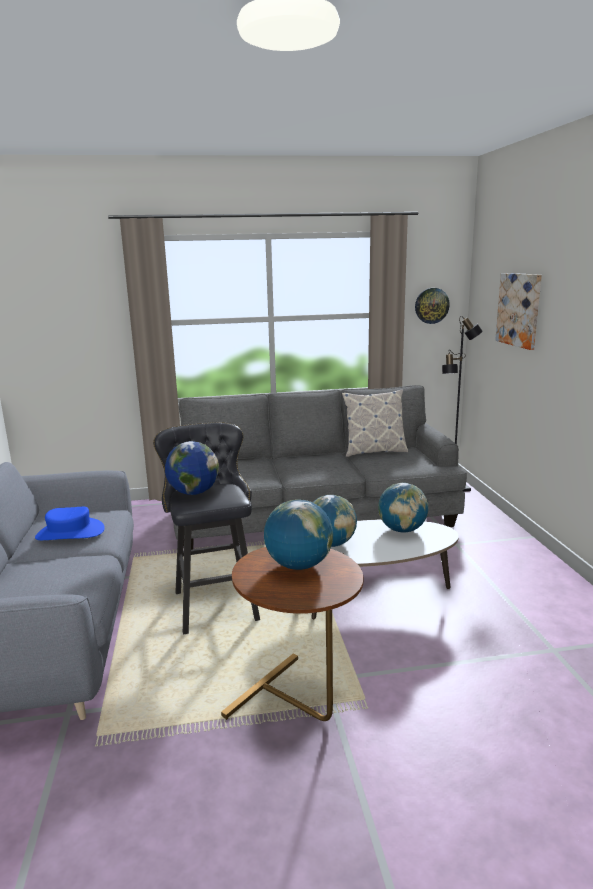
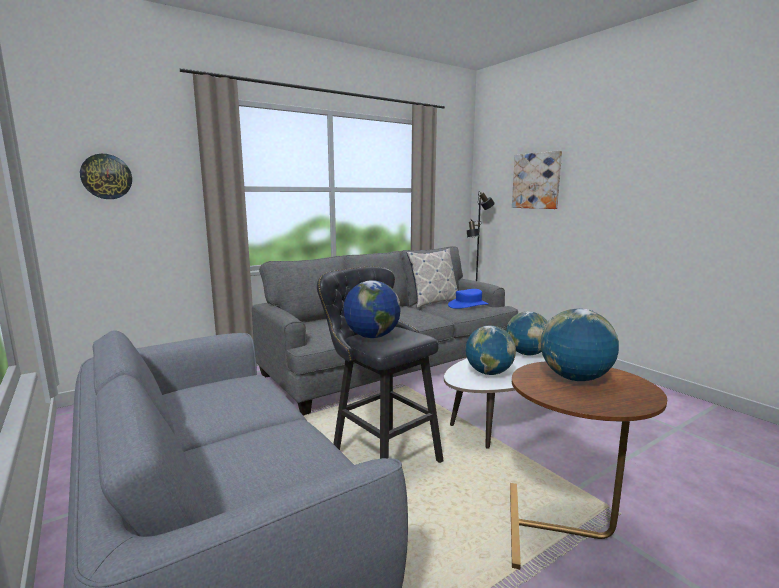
camera: 25 degrees left, 5 degrees down
blue hat [35,507,105,540] -> blue hat moved to [448,289,489,309]
wall clock [415,288,450,324] -> wall clock moved to [80,154,132,199]

